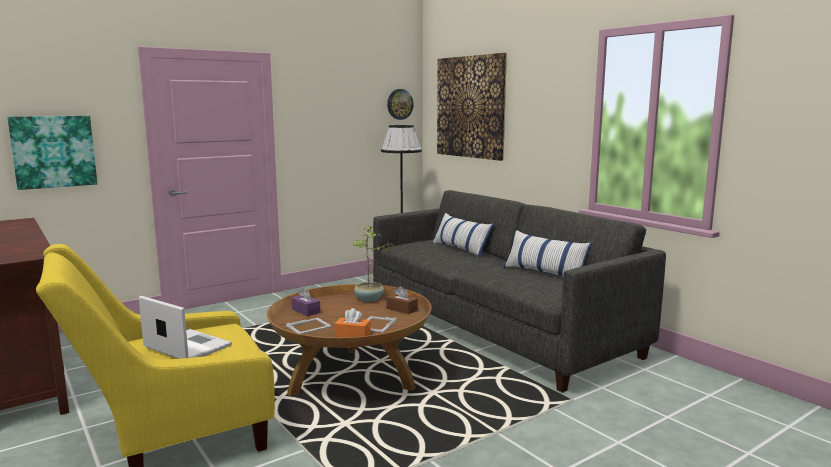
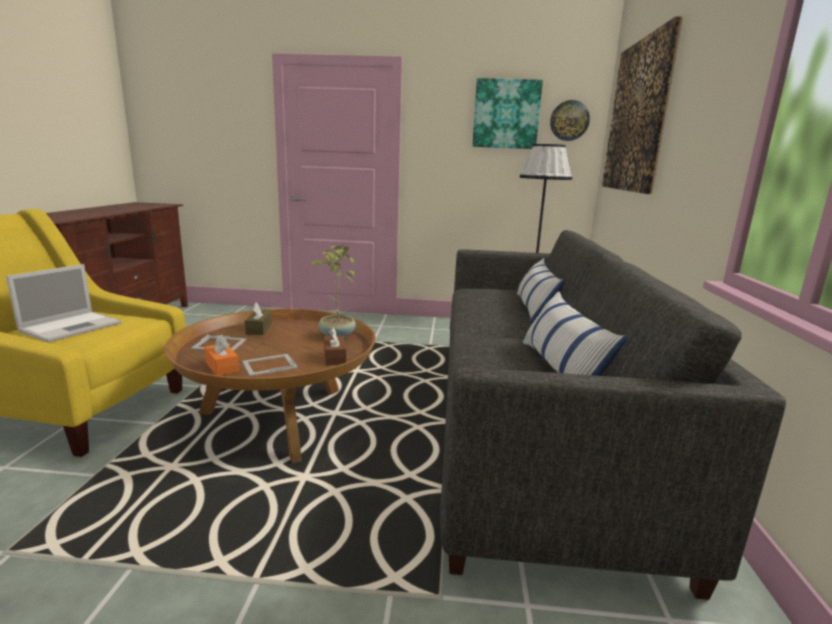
camera: 40 degrees right, 5 degrees up
picture [7,116,97,190] -> picture moved to [472,78,543,149]
laptop [139,296,232,359] -> laptop turned 45 degrees clockwise [6,264,121,343]
purple tissue box [292,288,320,316] -> brown tissue box [245,303,272,335]

